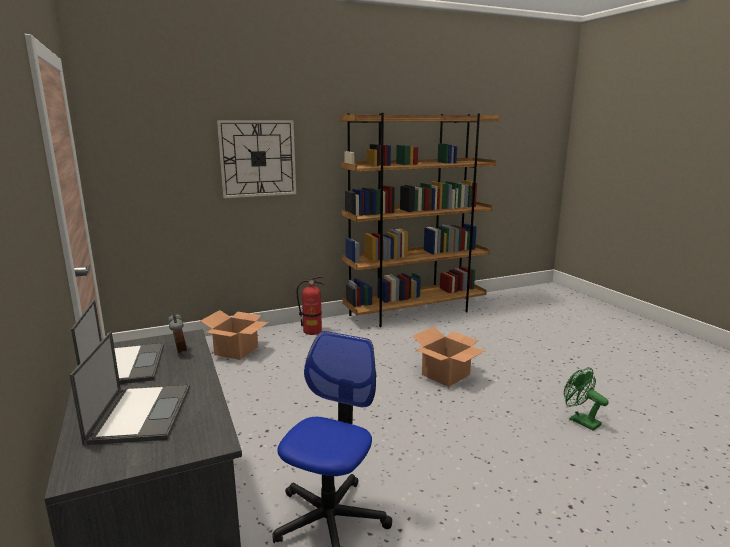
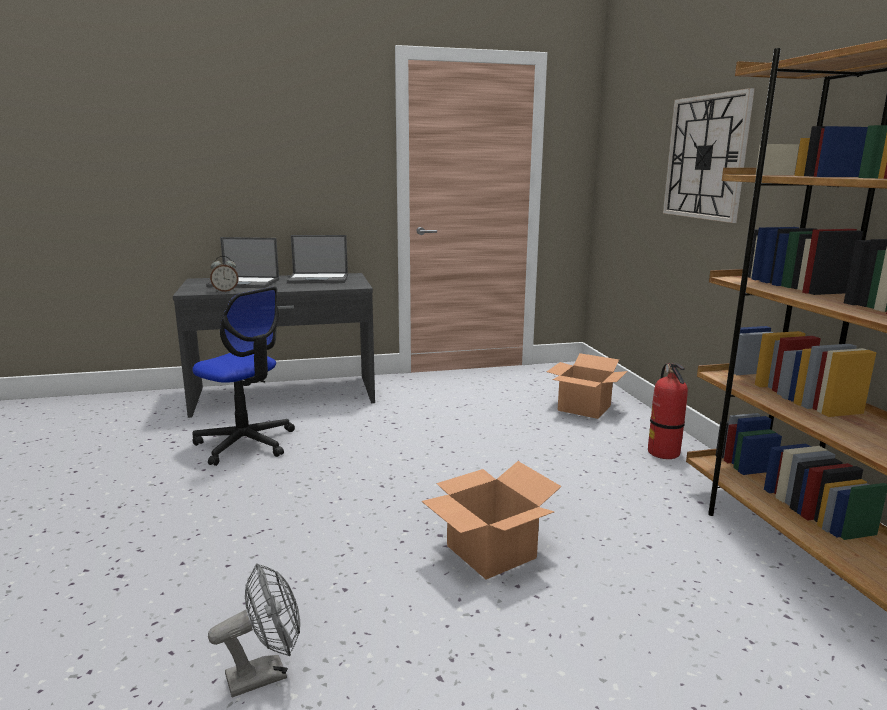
camera: 100 degrees right, 0 degrees up
alarm clock [168,311,187,355] -> alarm clock moved to [210,256,239,292]
green fan [564,368,609,431] -> grey fan [208,563,300,698]

